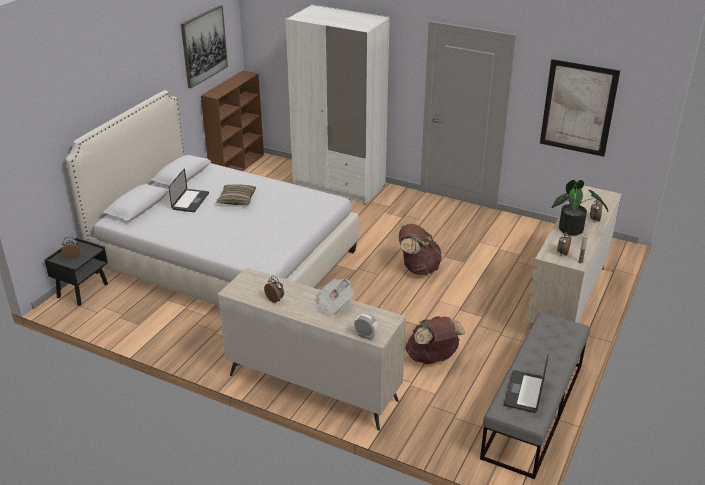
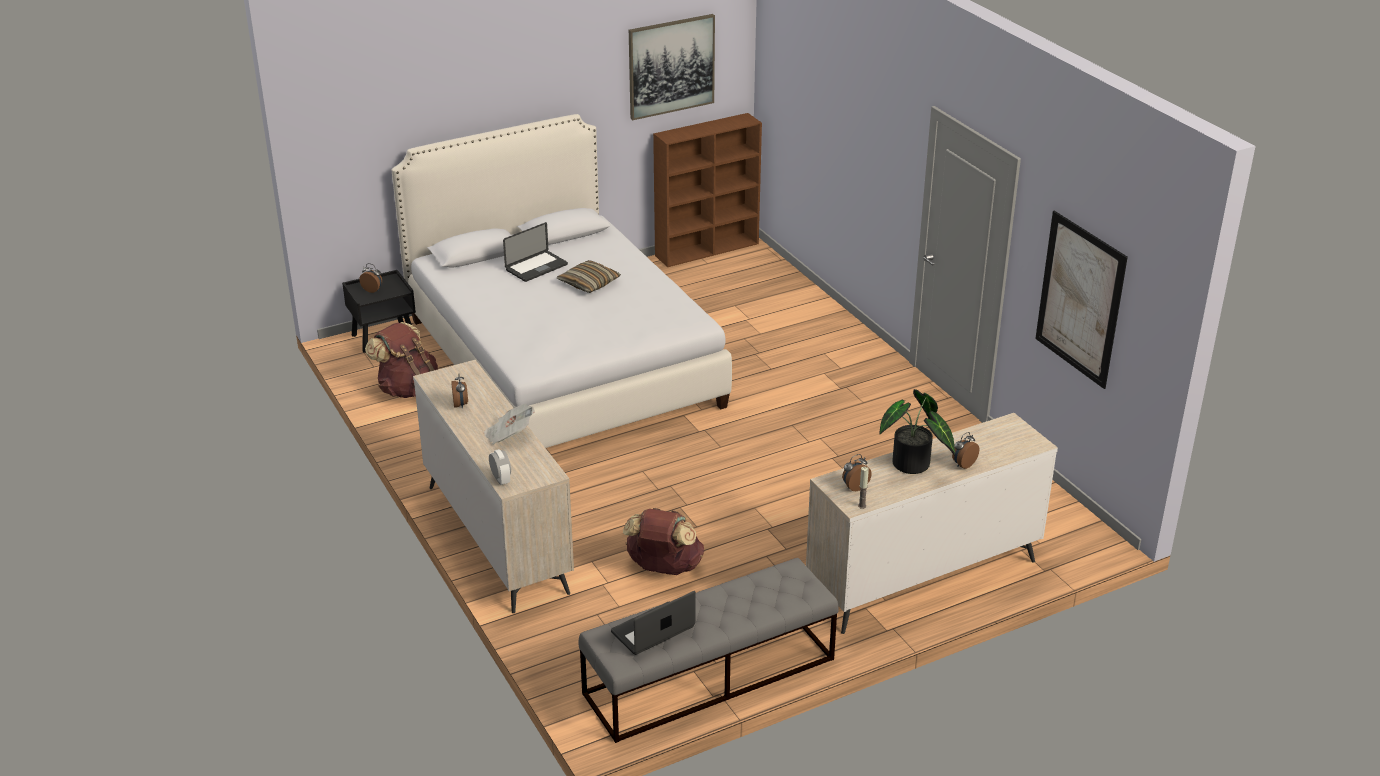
camera: 35 degrees right, 0 degrees up
white wardrobe [286,5,390,205] -> none
brown backpack [399,224,442,275] -> brown backpack moved to [365,322,438,398]

